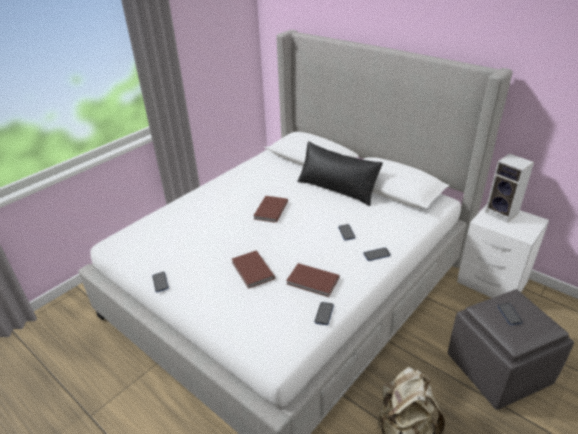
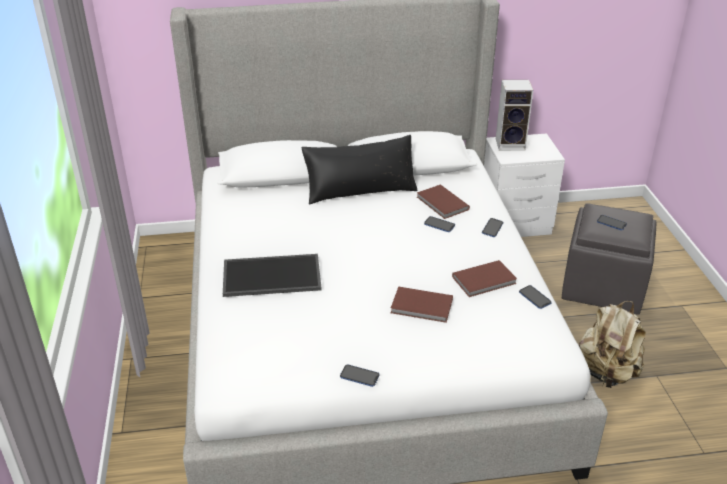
camera: 50 degrees left, 0 degrees up
brown book [253,196,288,223] -> brown book moved to [417,185,470,219]
none -> tray [223,254,322,297]

